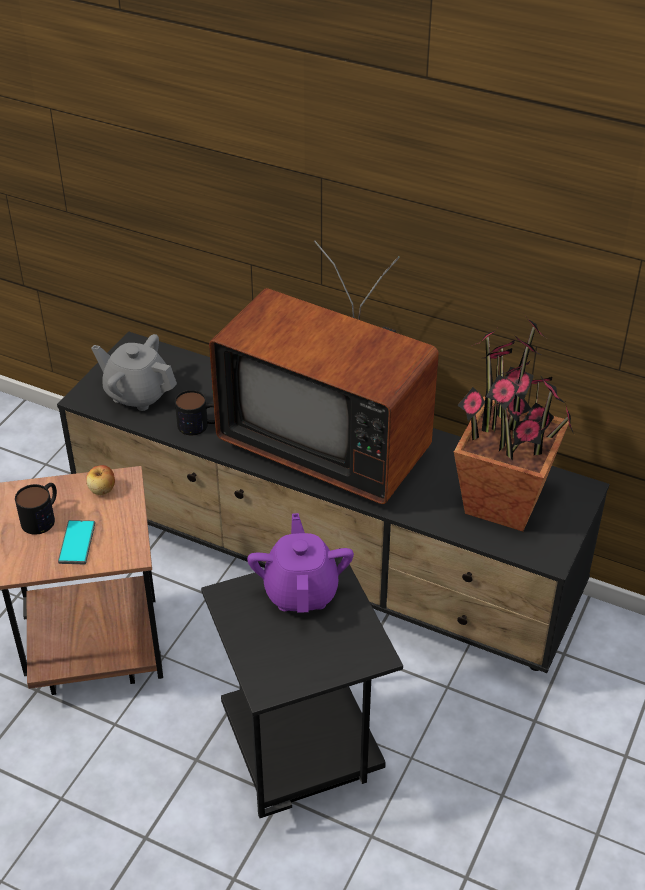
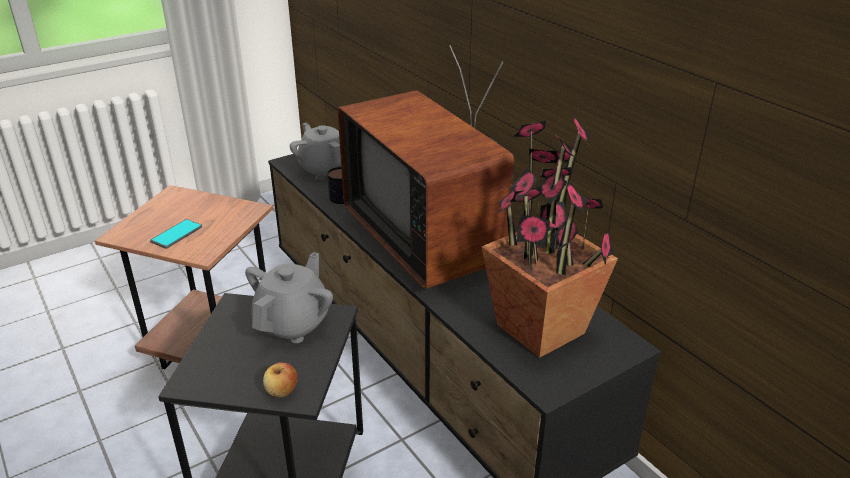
camera: 30 degrees right, 10 degrees down
mug [15,483,57,535] -> none
apple [86,465,115,495] -> apple moved to [263,362,298,398]
purple teapot [247,513,354,612] -> grey teapot [245,252,333,343]

